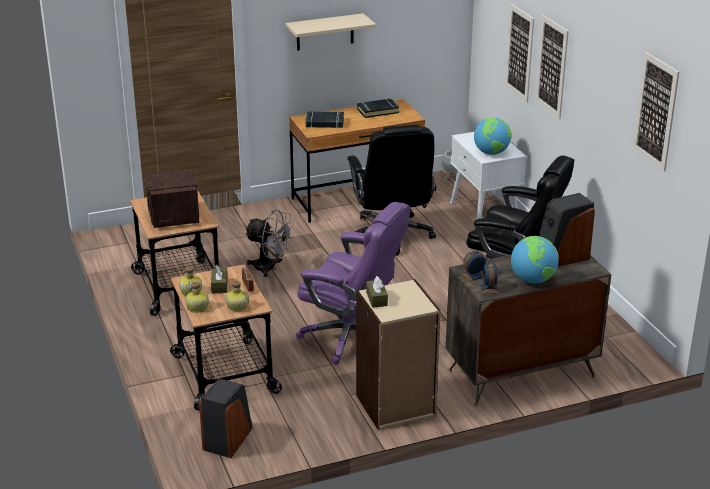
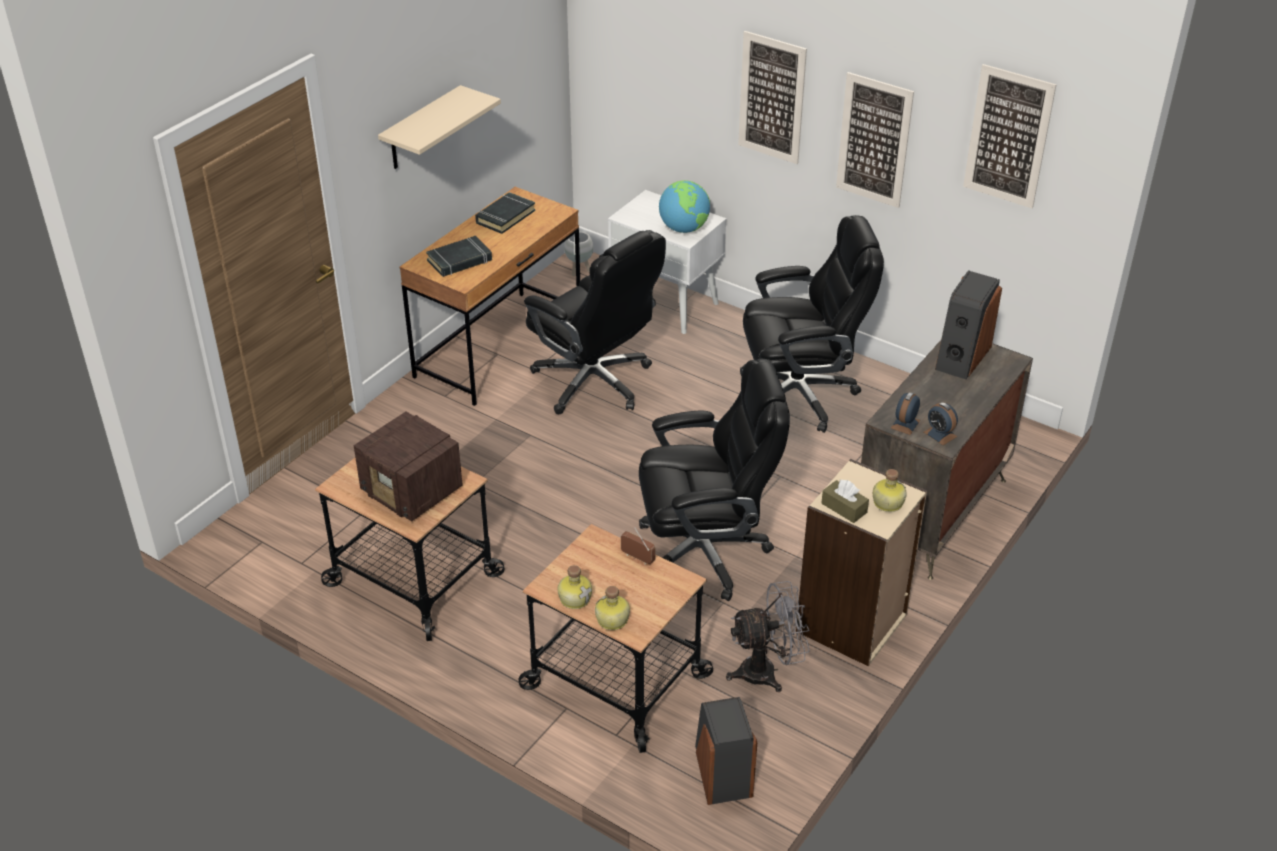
camera: 35 degrees left, 10 degrees up
brown tissue box [211,265,228,293] -> none
bottle [225,280,249,312] -> bottle moved to [873,469,907,512]
grey fan [244,209,294,277] -> grey fan moved to [726,581,810,692]
purple office chair [296,202,410,365] -> black office chair [639,359,790,601]
picture [505,4,534,103] -> picture moved to [836,72,914,208]
globe [511,236,559,284] -> none

